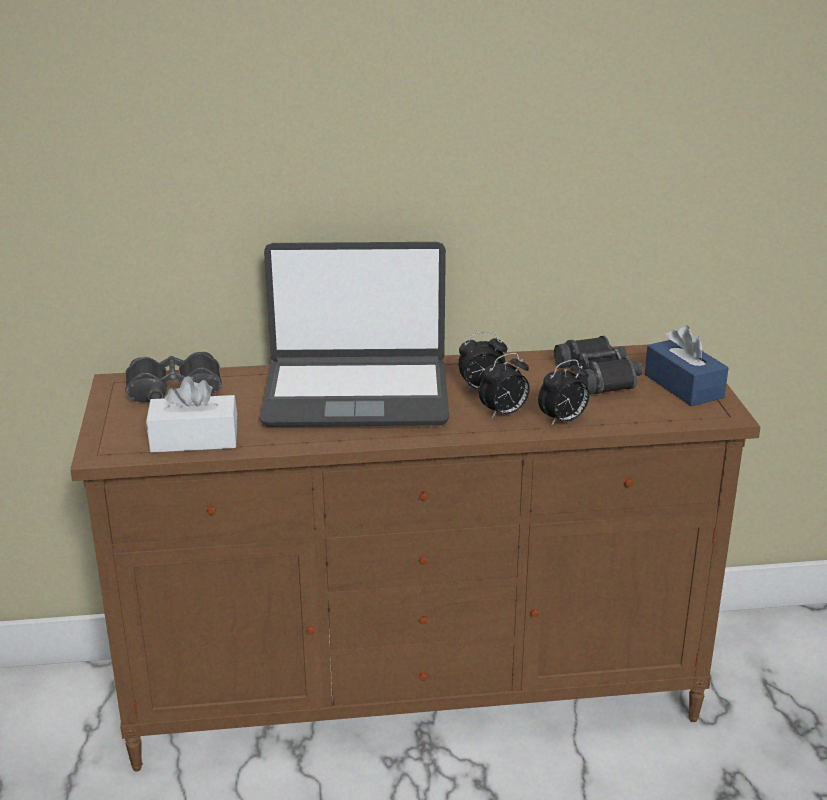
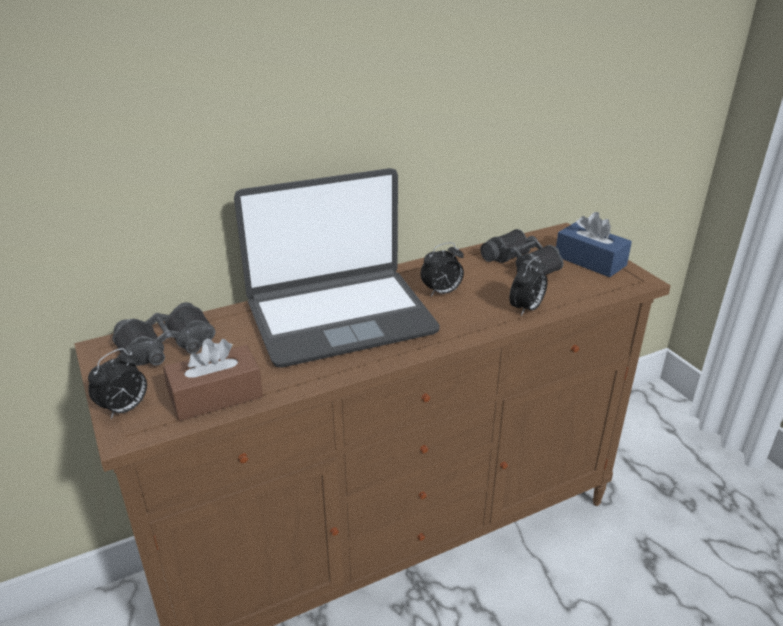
camera: 20 degrees left, 5 degrees up
white tissue box [146,376,237,453] -> brown tissue box [163,339,263,421]
alarm clock [479,353,530,418] -> alarm clock moved to [88,348,147,419]

